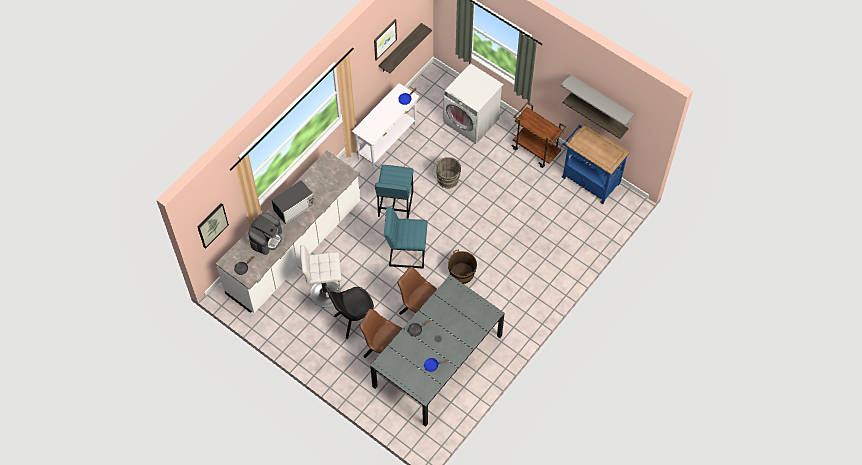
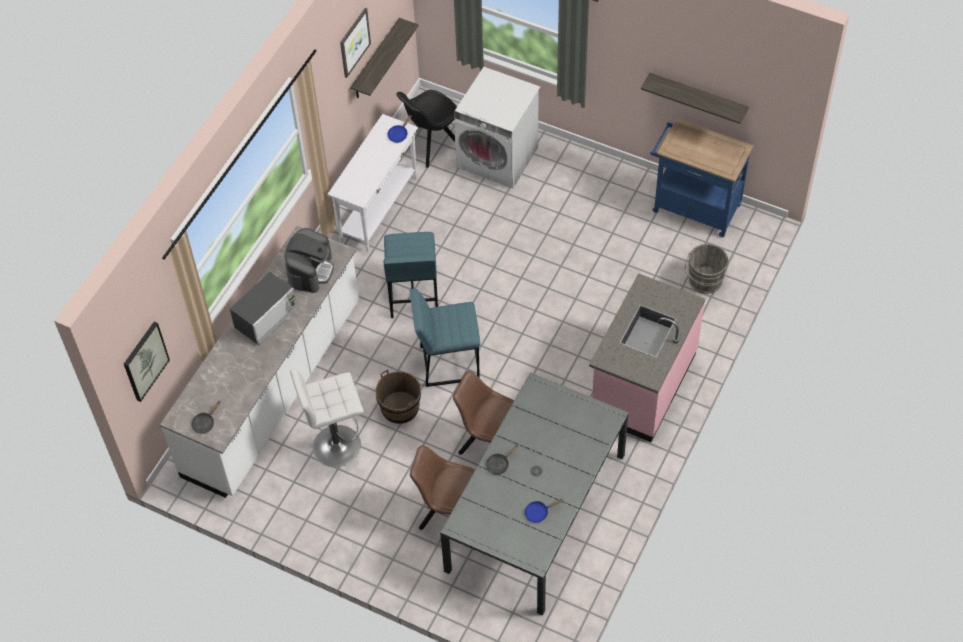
camera: 10 degrees left, 5 degrees down
coffee machine [249,213,282,255] -> coffee machine moved to [285,228,334,293]
black chair [329,287,374,339] -> black chair moved to [397,90,457,168]
grey bucket [432,157,461,189] -> grey bucket moved to [685,244,728,294]
brown bucket [448,249,477,284] -> brown bucket moved to [375,369,421,424]
brown cart [511,102,566,168] -> none
grey shelf [561,74,634,126] -> none
none -> pink counter [589,273,705,442]

